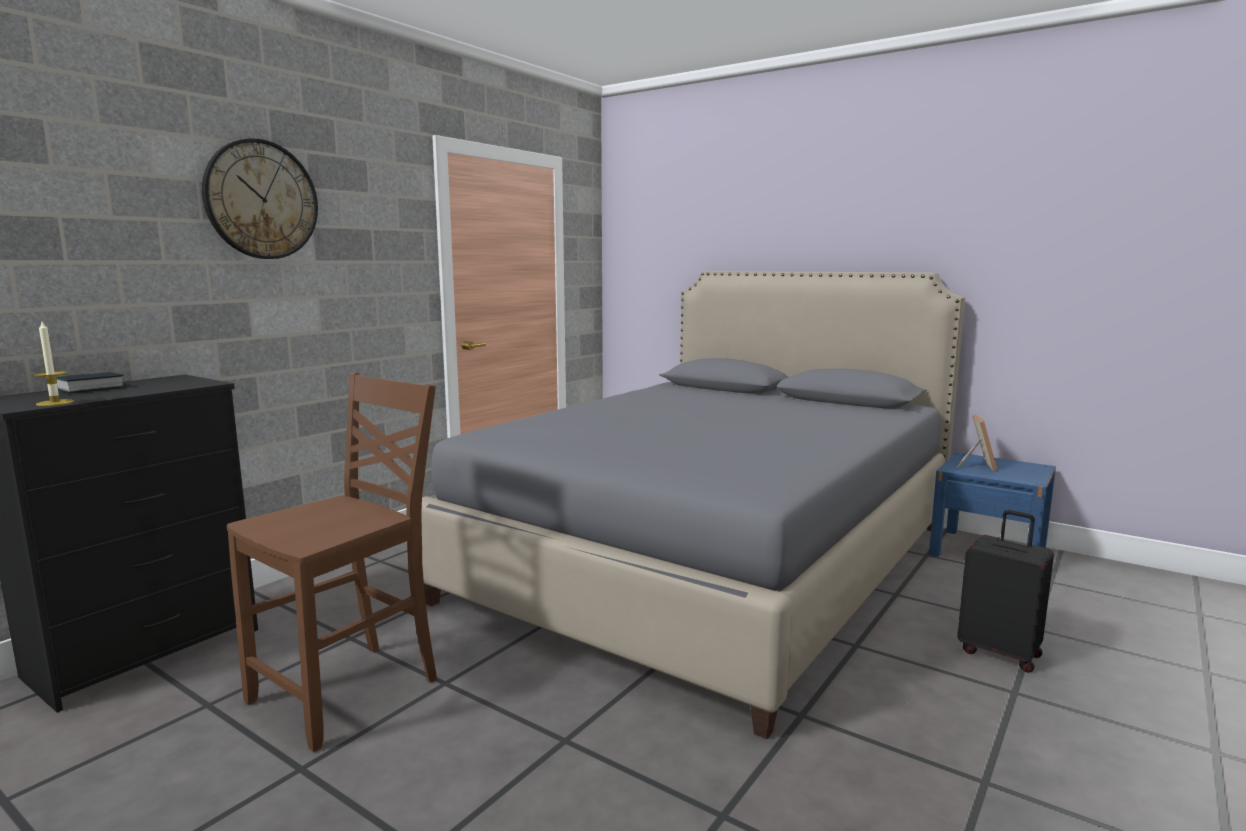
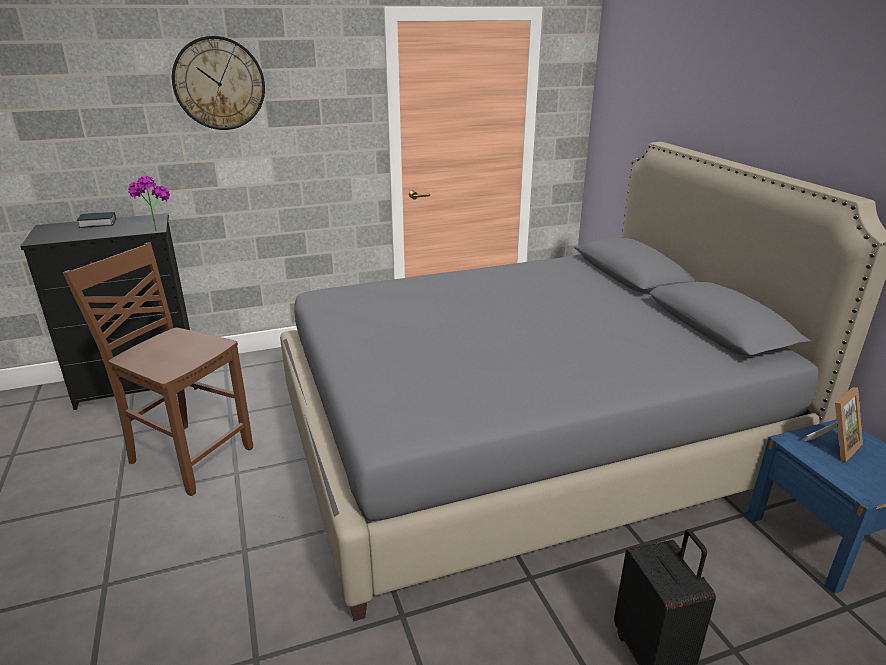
camera: 35 degrees right, 15 degrees up
candle [34,322,74,406] -> none
brown chair [227,373,437,752] -> brown chair turned 135 degrees counterclockwise [63,242,253,496]
none -> potted plant [128,176,170,231]

